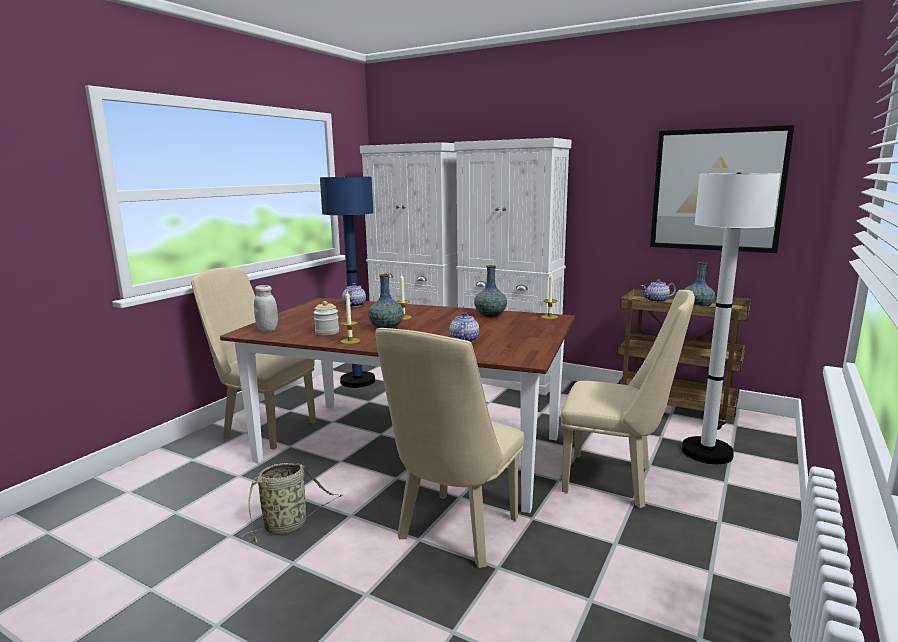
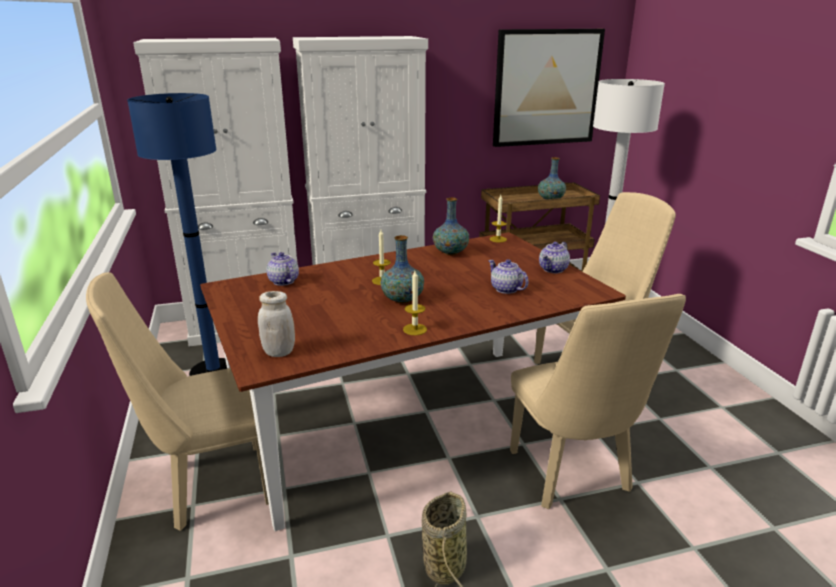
camera: 45 degrees left, 10 degrees up
jar [314,301,339,335] -> none
teapot [641,279,676,302] -> teapot moved to [539,242,570,273]

